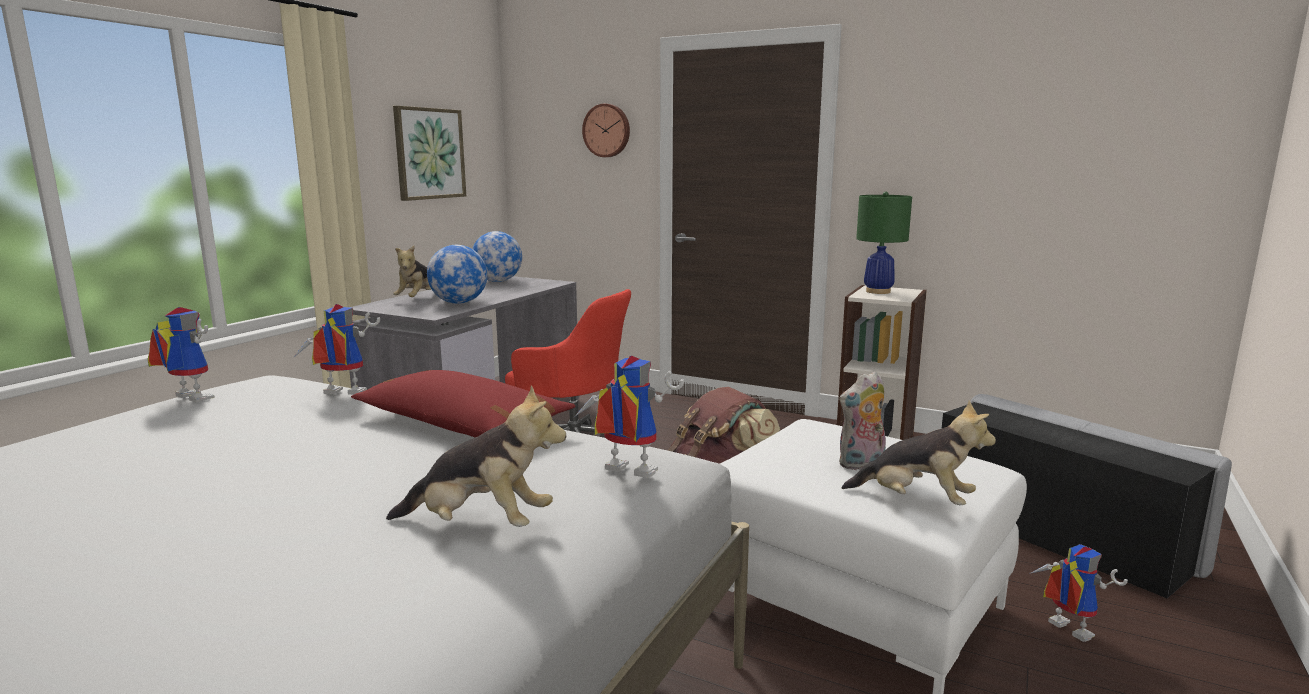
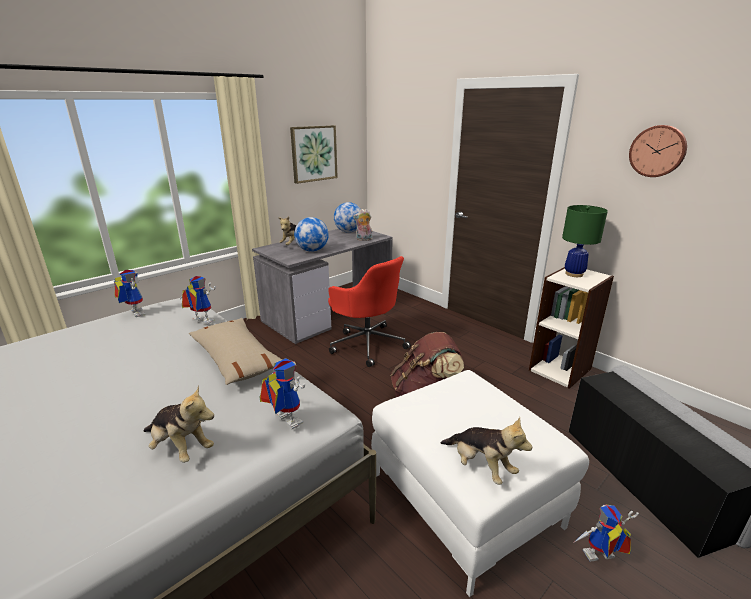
camera: 20 degrees right, 10 degrees up
red pillow [351,370,575,437] -> beige pillow [189,318,282,385]
wall clock [582,104,630,157] -> wall clock moved to [629,125,687,177]
plush toy [839,372,886,470] -> plush toy moved to [353,209,372,241]
toy robot [1029,544,1128,642] -> toy robot turned 90 degrees counterclockwise [573,505,639,562]

